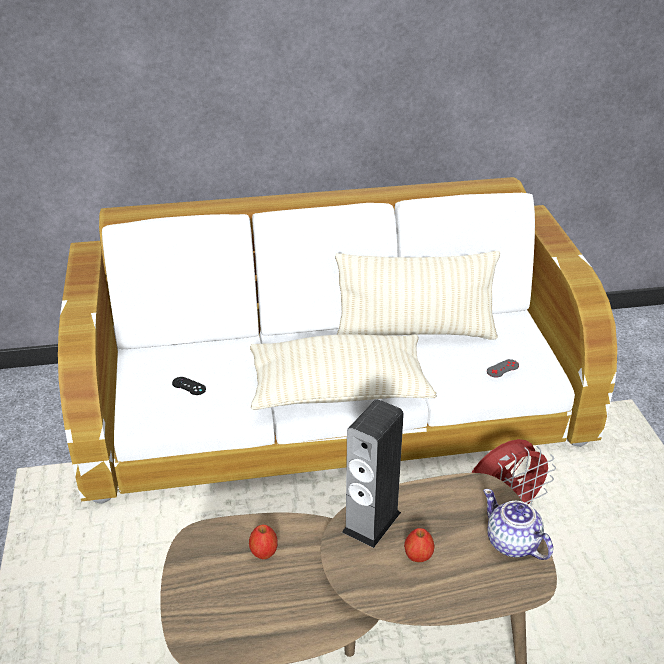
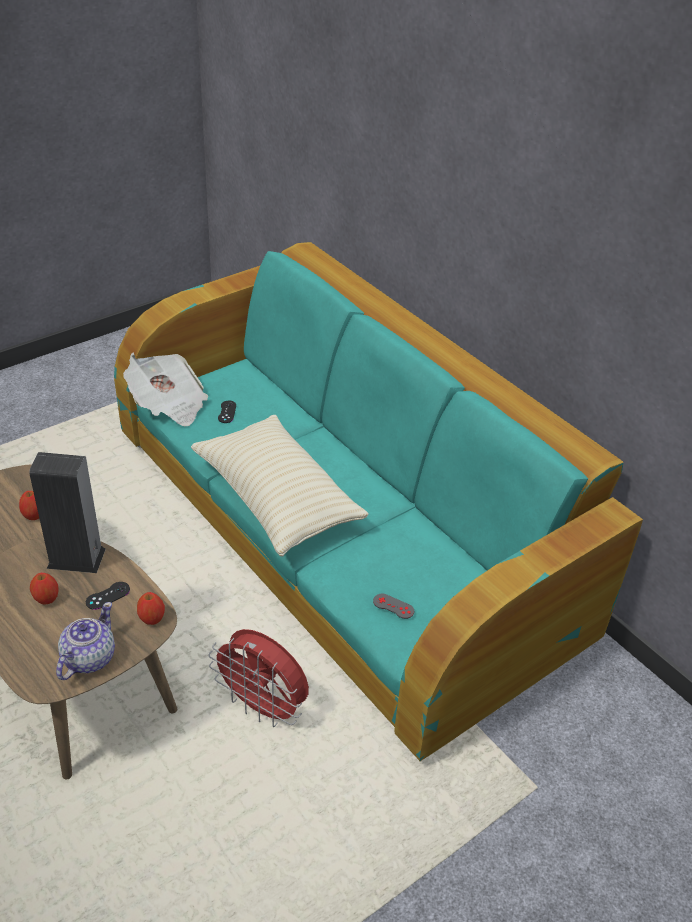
camera: 60 degrees right, 5 degrees up
white sofa [58,177,617,504] -> turquoise sofa [114,242,643,761]
beige pillow [335,251,500,340] -> none
none -> black game controller [86,582,130,610]
none -> newspaper [123,353,209,426]
none -> apple [137,592,165,625]

